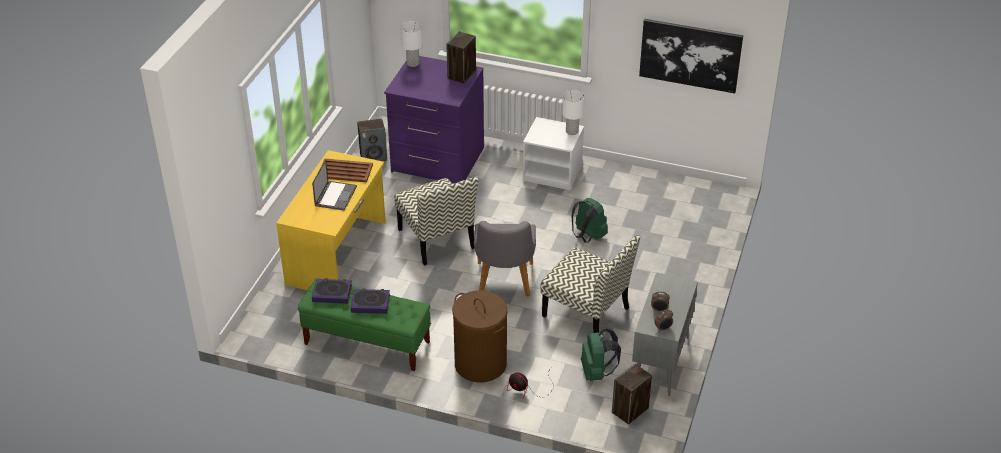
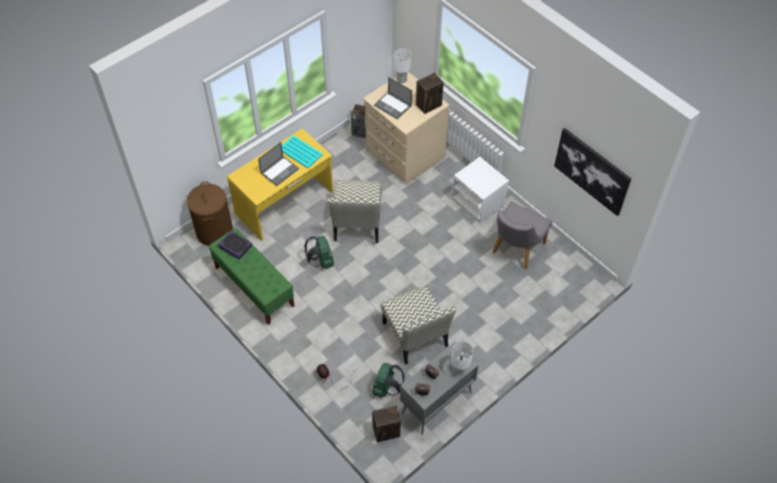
camera: 30 degrees right, 15 degrees up
brown tray [322,158,373,182] -> turquoise tray [282,135,323,168]
book [351,288,390,314] -> none
purple dresser [384,56,484,184] -> beige dresser [363,72,450,185]
brown laundry basket [452,290,507,383] -> brown laundry basket moved to [187,182,233,246]
grey chair [474,221,536,297] -> grey chair moved to [492,202,552,269]
white table lamp [562,90,585,135] -> white table lamp moved to [451,341,473,376]
green backpack [572,198,608,243] -> green backpack moved to [304,236,334,269]
none -> laptop [374,77,412,119]

